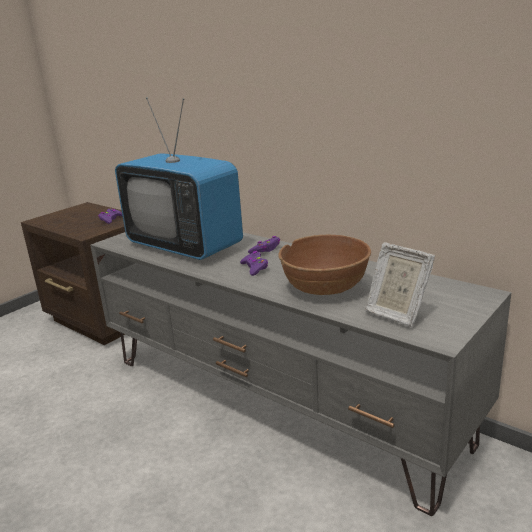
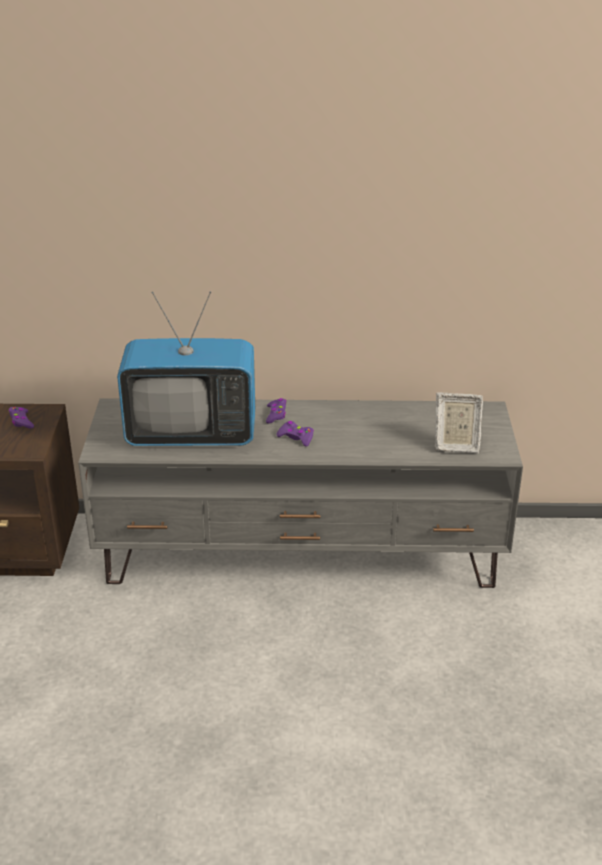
camera: 40 degrees left, 10 degrees up
brown bowl [278,235,371,295] -> none

